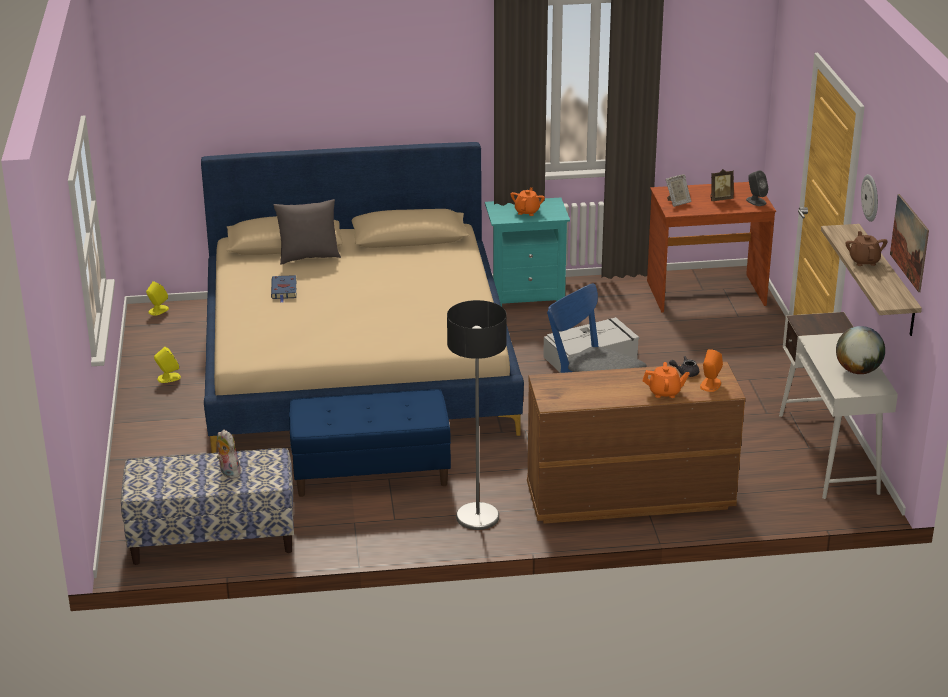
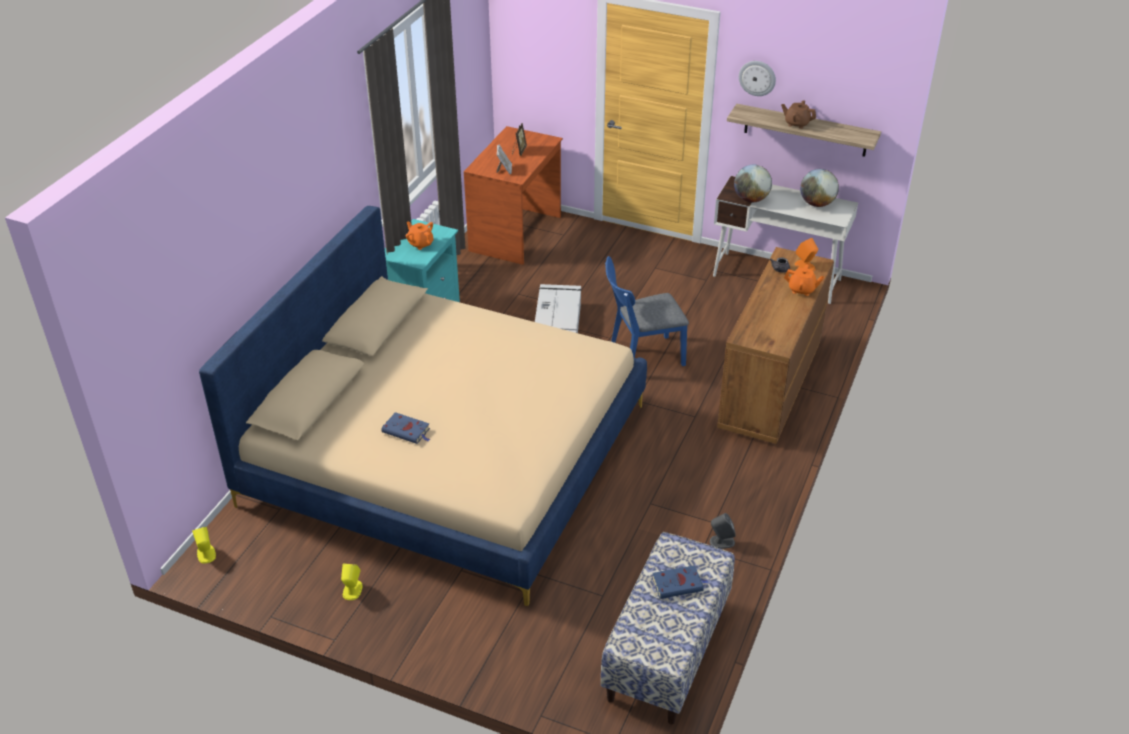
camera: 60 degrees left, 10 degrees up
plush toy [217,429,241,479] -> blue book [652,565,708,599]
grey pillow [273,199,341,265] -> none
blue bench [289,389,451,497] -> none
floor lamp [447,300,507,530] -> none
orange teapot [643,362,690,398] -> orange teapot turned 75 degrees clockwise [784,264,824,296]
grey speaker [746,170,769,206] -> grey speaker moved to [710,513,736,549]
picture [890,194,929,292] -> none
none -> globe [734,165,772,202]

